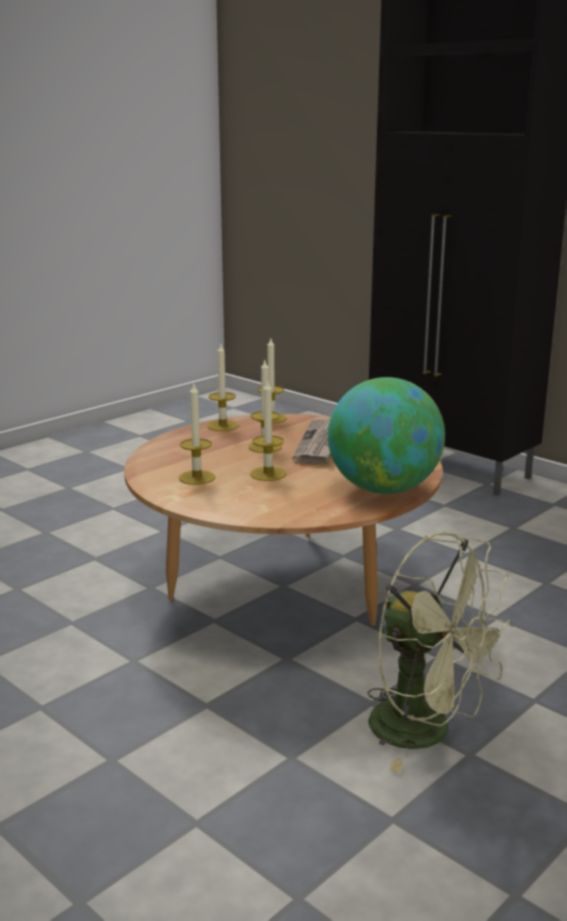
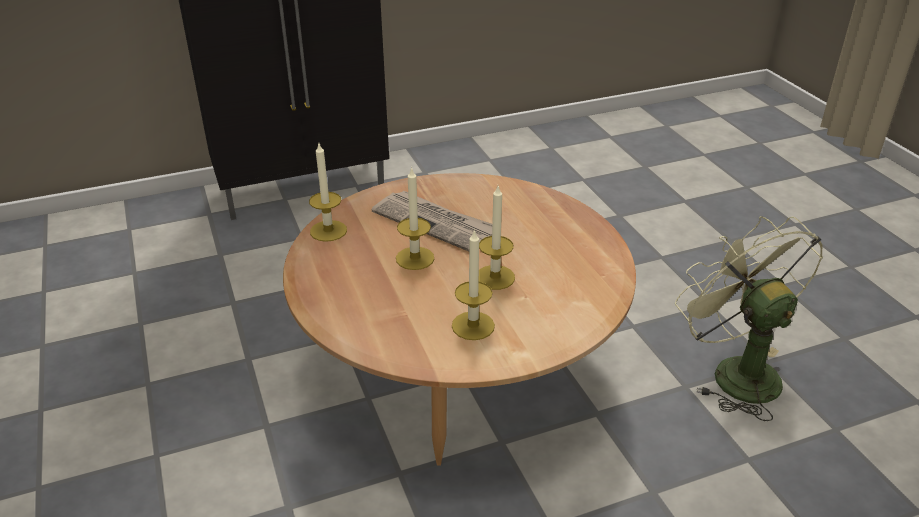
camera: 65 degrees left, 15 degrees up
candle [207,344,239,431] -> none
globe [328,377,445,494] -> none
green fan [367,532,513,772] -> green fan turned 90 degrees counterclockwise [675,216,823,421]

